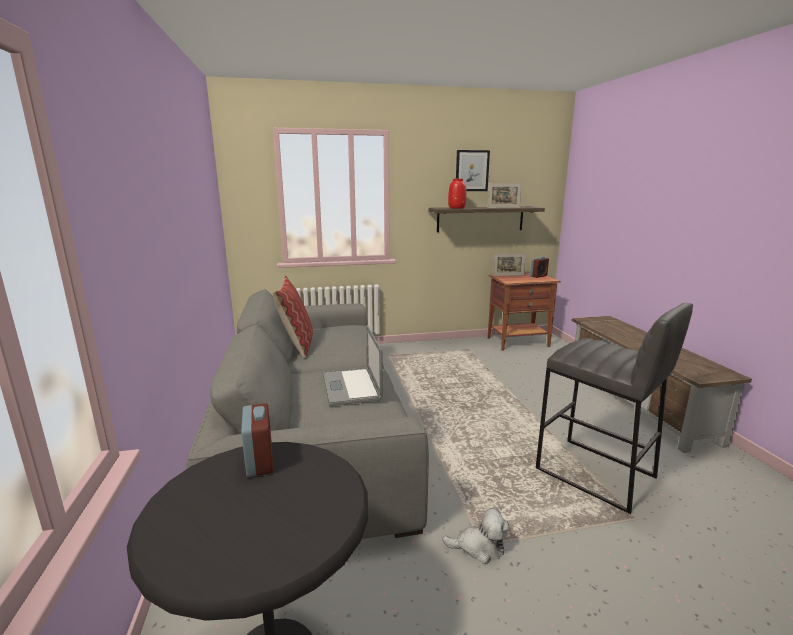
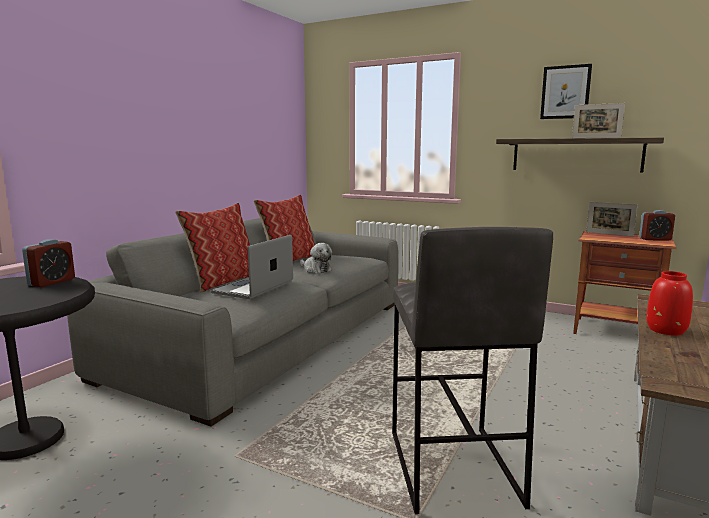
camera: 40 degrees right, 5 degrees down
plush toy [443,508,510,564] -> plush toy moved to [300,243,332,273]
red vase [448,179,466,209] -> red vase moved to [646,271,693,336]
none -> pillow [175,203,250,293]

